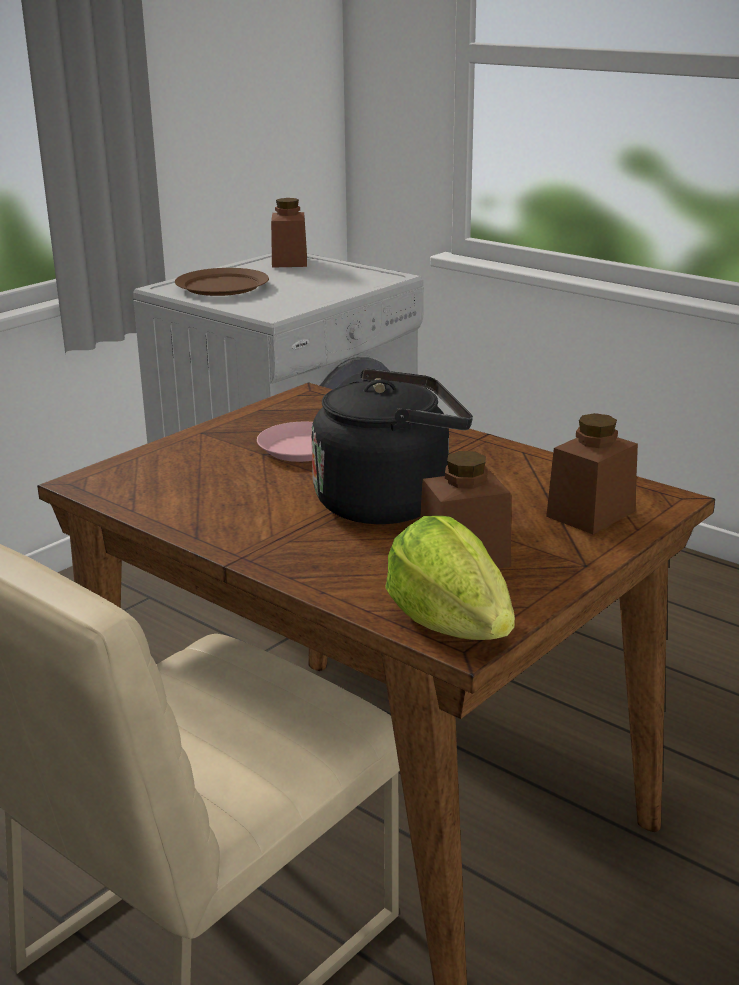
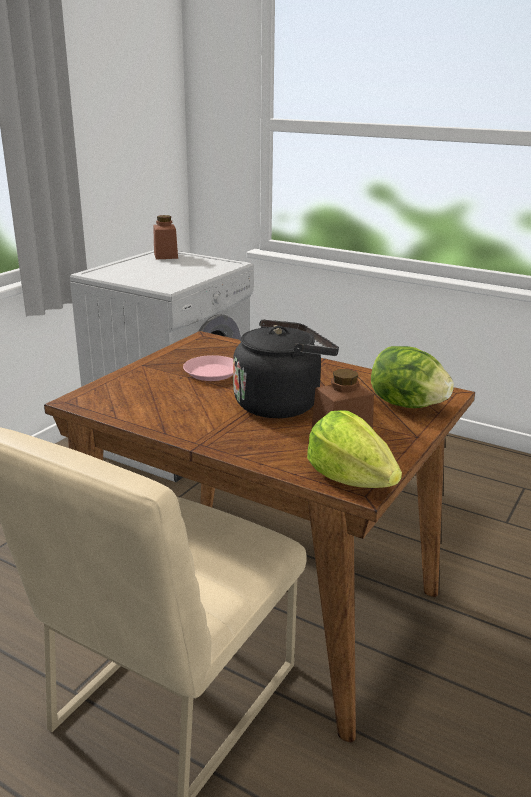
camera: 10 degrees left, 0 degrees up
brown plate [175,268,269,296] -> none
brown jar [546,413,638,534] -> lettuce [371,346,454,408]

